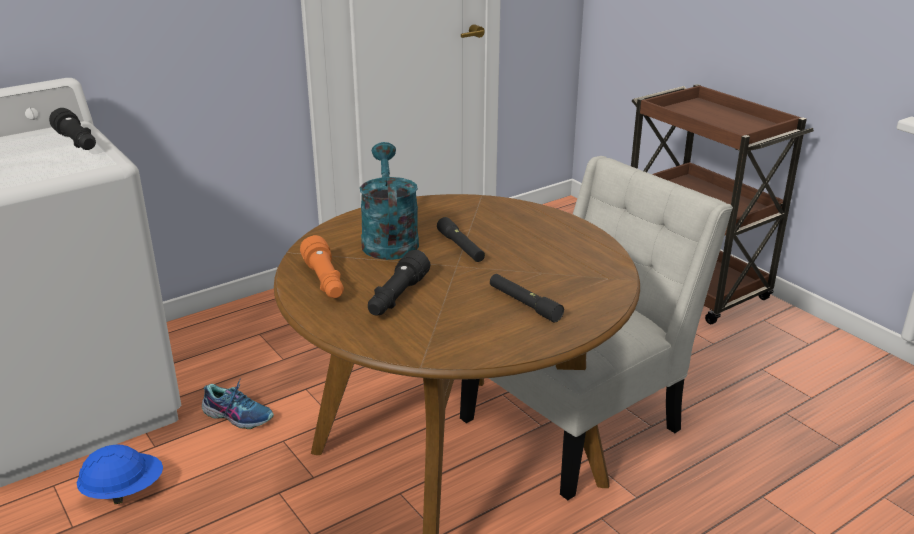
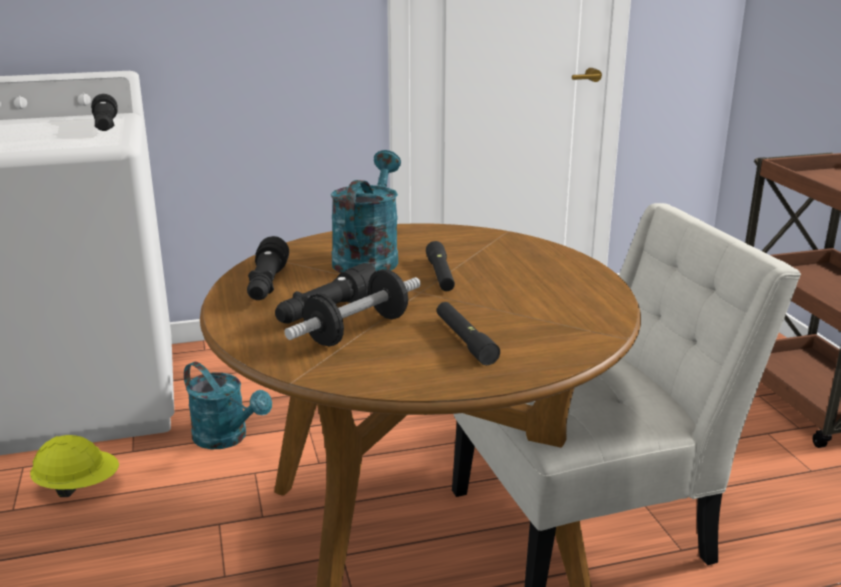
camera: 20 degrees right, 5 degrees down
blue hard hat [77,444,163,504] -> yellow hard hat [30,435,119,497]
shoe [202,378,274,429] -> turquoise watering can [184,362,272,449]
orange flashlight [300,235,344,298] -> black flashlight [247,236,289,300]
none -> dumbbell [284,269,421,347]

